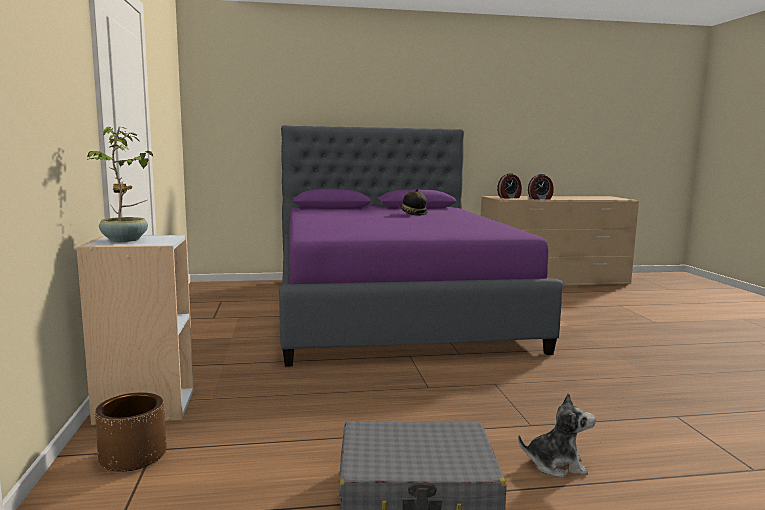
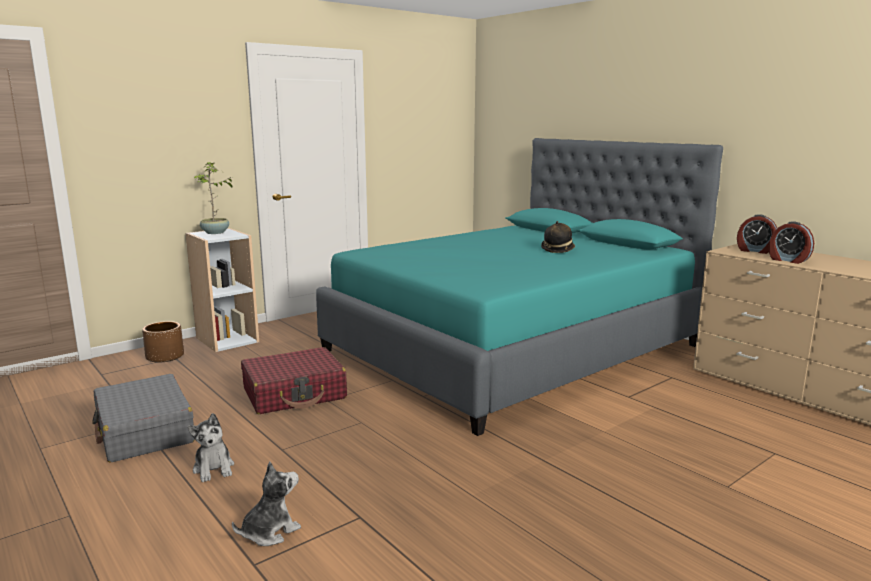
camera: 60 degrees right, 5 degrees up
purple bed [279,125,563,367] -> turquoise bed [316,138,723,436]
none -> plush toy [232,462,301,546]
none -> red suitcase [241,347,347,414]

